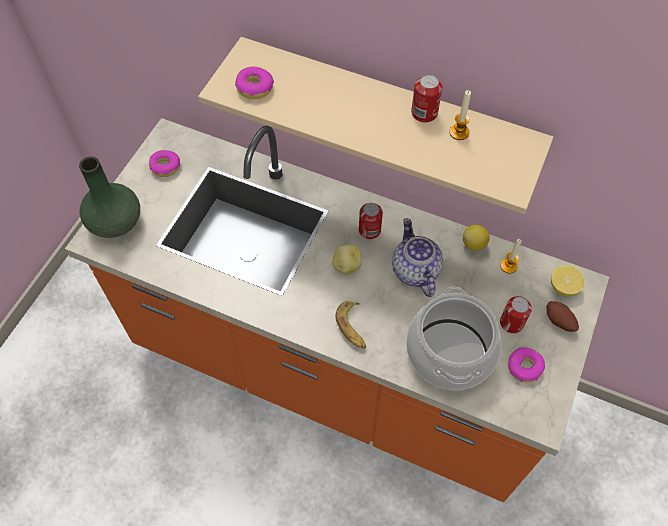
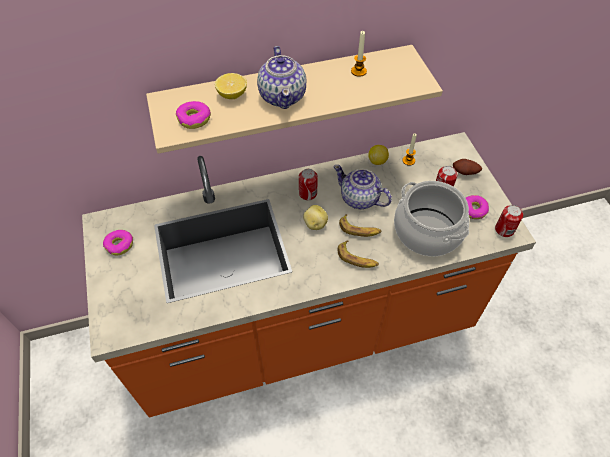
camera: 40 degrees left, 5 degrees down
green vase [79,157,140,238] -> none
can [411,74,443,123] -> can moved to [495,205,523,237]
lemon [551,265,585,296] -> lemon moved to [215,73,247,99]
none -> teapot [257,46,306,109]
none -> banana [339,214,381,237]

